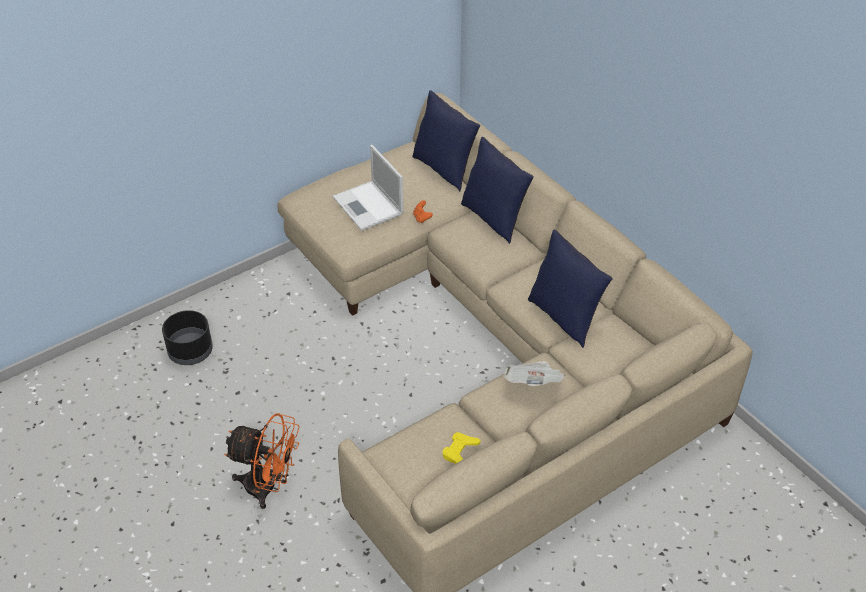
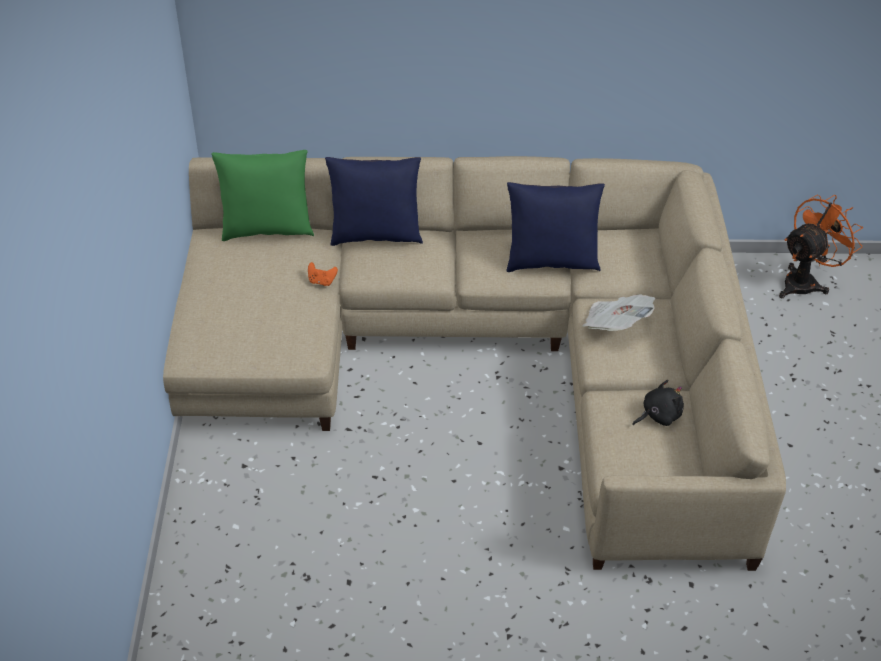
camera: 55 degrees left, 0 degrees up
black planter [162,310,213,365] -> none
orange fan [224,413,300,509] -> orange fan moved to [779,195,863,298]
laptop [332,145,404,231] -> none
blue pillow [412,90,480,191] -> green pillow [211,150,314,241]
yellow game controller [443,432,481,464] -> black plush toy [632,380,684,426]

